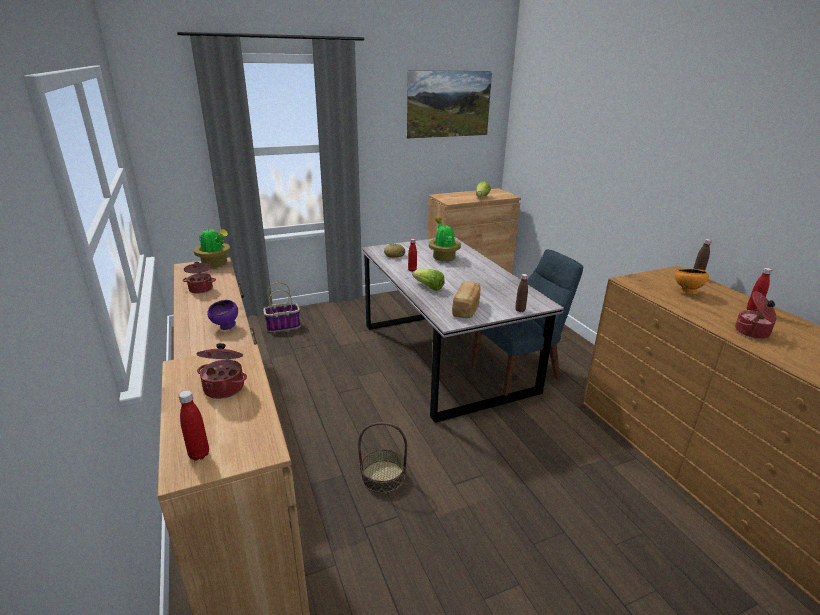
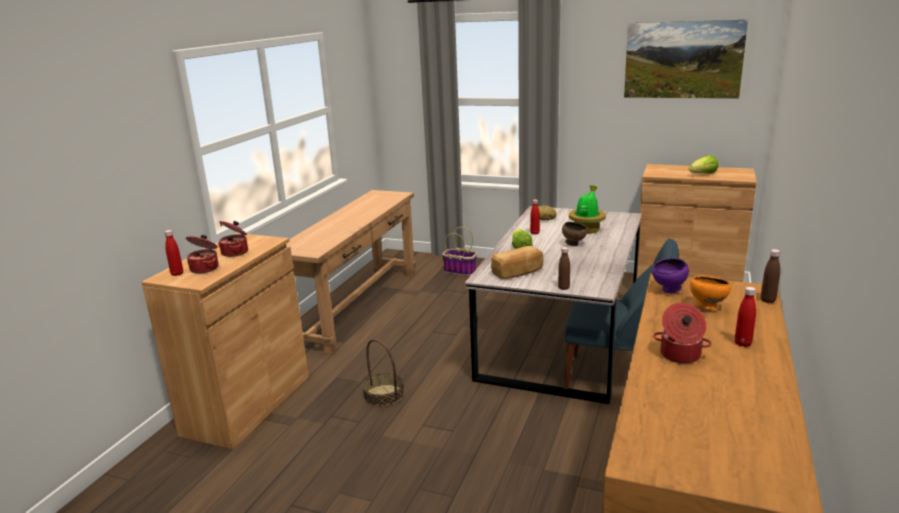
camera: 45 degrees right, 5 degrees down
cooking pot [183,262,216,294] -> cooking pot moved to [186,235,219,274]
potted plant [194,226,231,267] -> none
purple bowl [207,300,238,330] -> purple bowl moved to [652,258,689,293]
none -> brown bowl [562,222,587,246]

